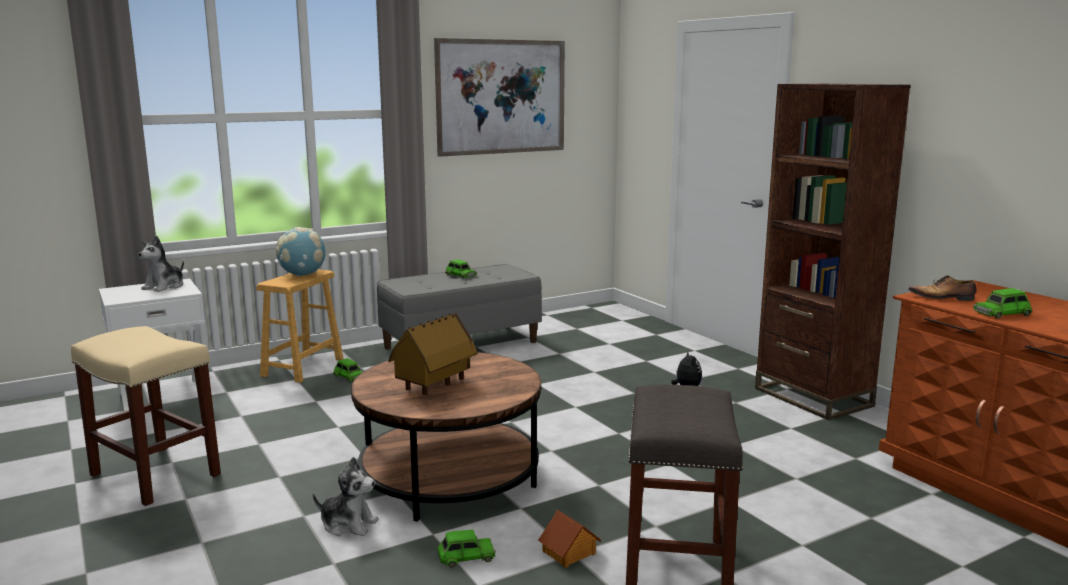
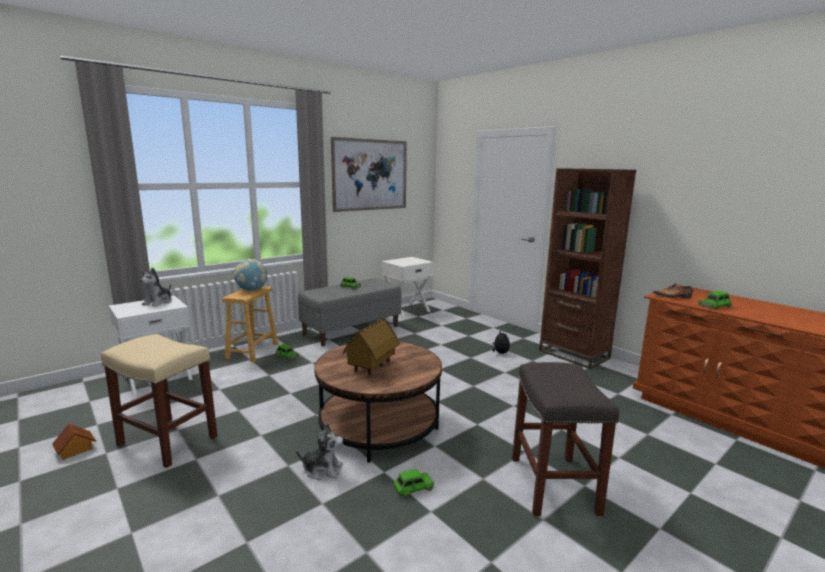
camera: 10 degrees left, 0 degrees up
toy house [538,510,601,568] -> toy house moved to [52,423,96,460]
none -> white nightstand [382,257,434,318]

